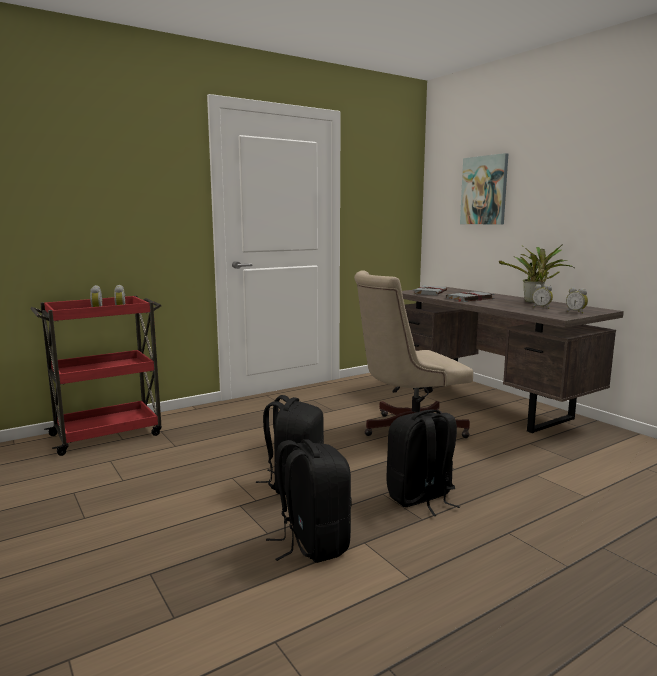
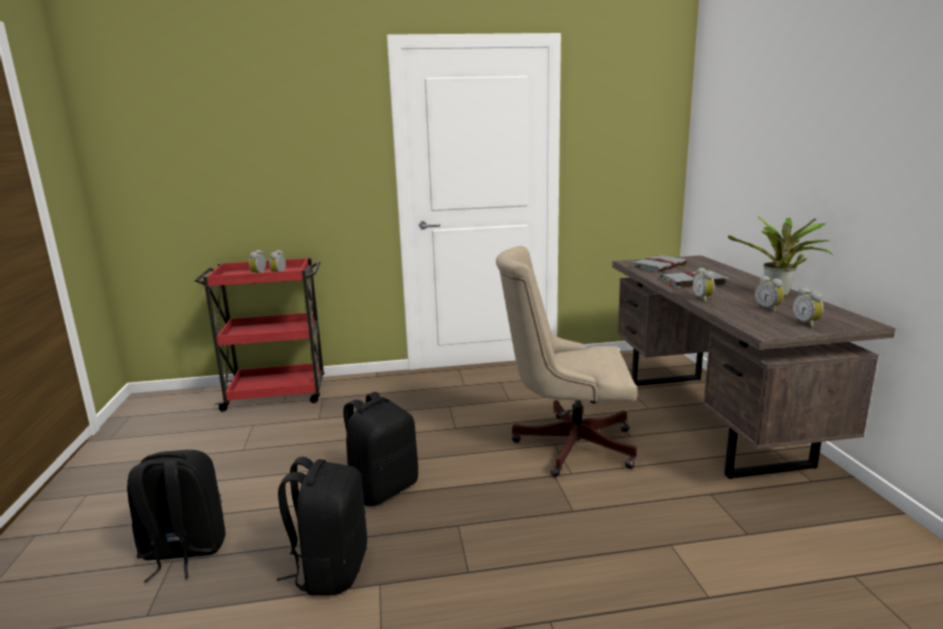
camera: 25 degrees right, 5 degrees up
black backpack [386,409,460,516] -> black backpack moved to [127,450,226,583]
picture [460,153,508,225] -> none
none -> alarm clock [693,267,715,302]

